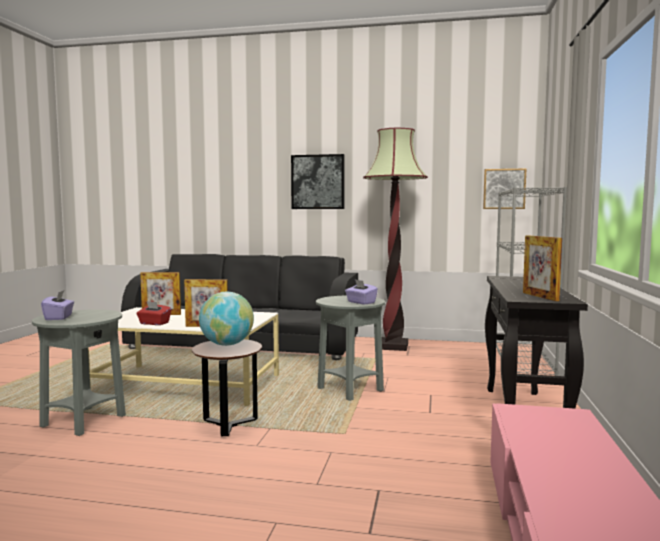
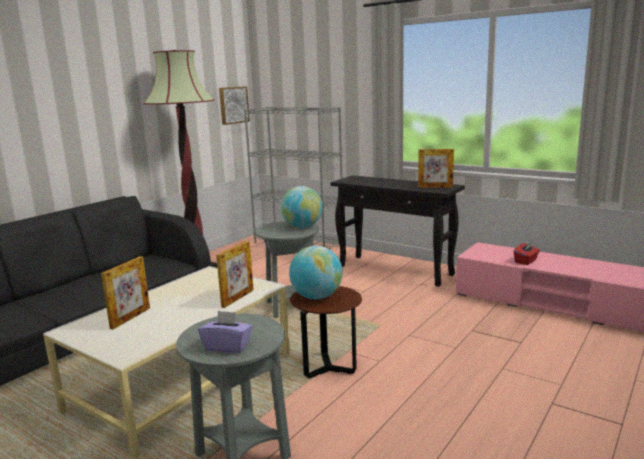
camera: 65 degrees left, 10 degrees up
red tissue box [137,301,171,325] -> red tissue box moved to [514,241,540,265]
picture [291,154,345,209] -> none
purple tissue box [345,279,378,305] -> globe [280,186,323,228]

